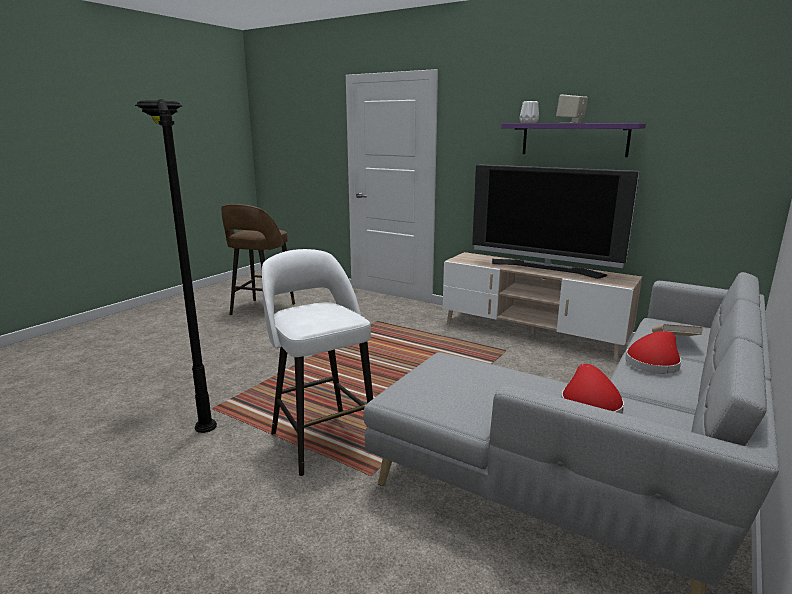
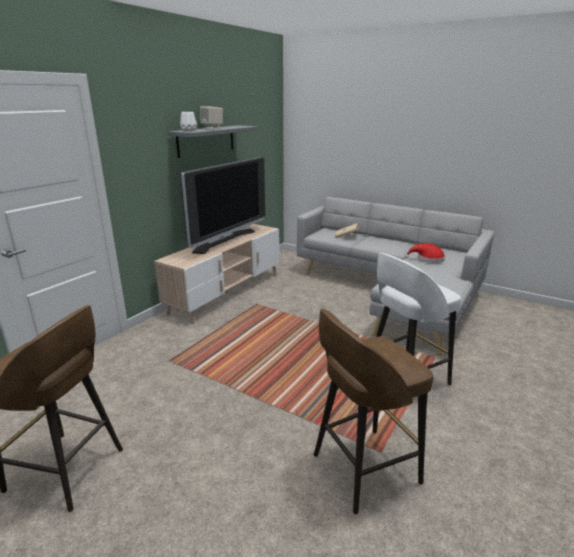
camera: 90 degrees left, 5 degrees up
black floor lamp [135,99,217,433] -> brown stool [313,309,433,514]
purple shelf [501,123,646,157] -> grey shelf [168,125,258,158]
red hat [625,331,681,374] -> none

